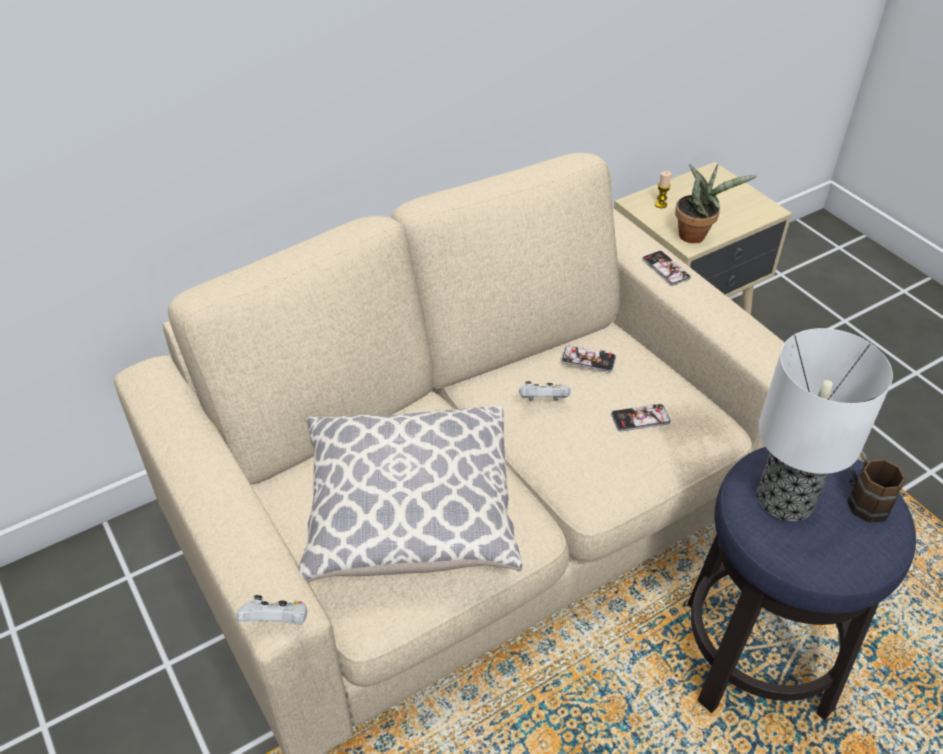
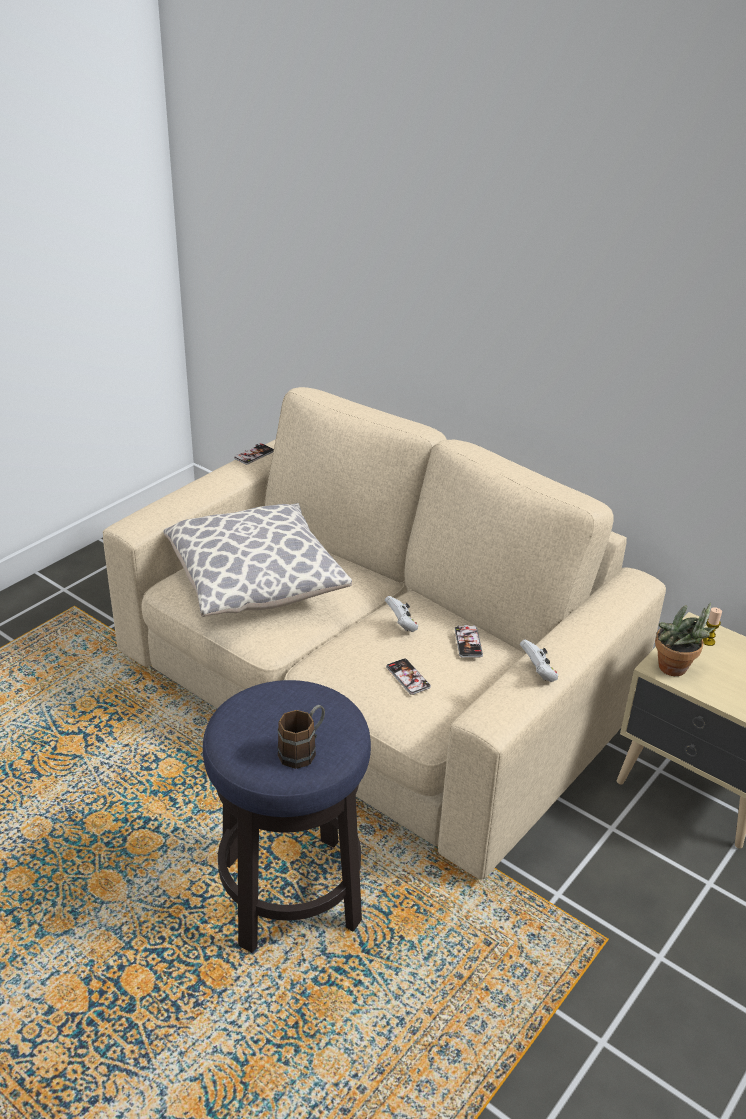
camera: 70 degrees right, 10 degrees down
white game controller [236,595,307,625] -> white game controller moved to [520,640,558,682]
phone [642,251,691,286] -> phone moved to [234,443,274,465]
table lamp [757,328,893,521] -> none

